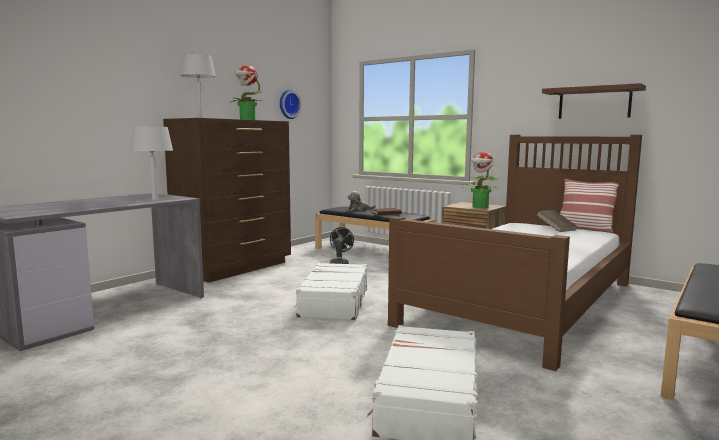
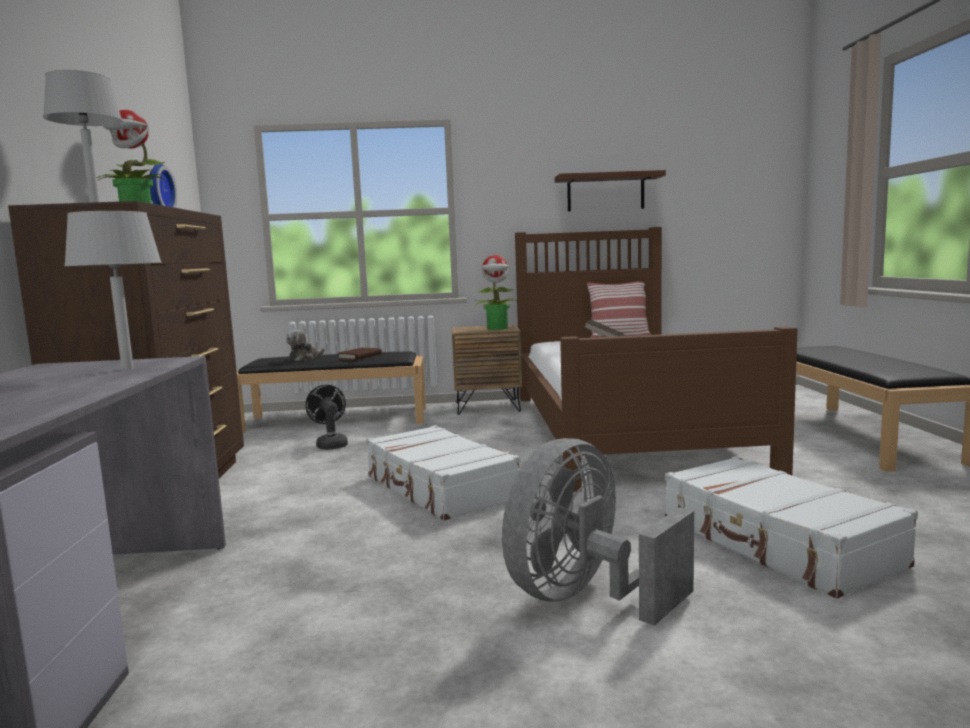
camera: 40 degrees left, 0 degrees up
none -> grey fan [502,438,694,626]

